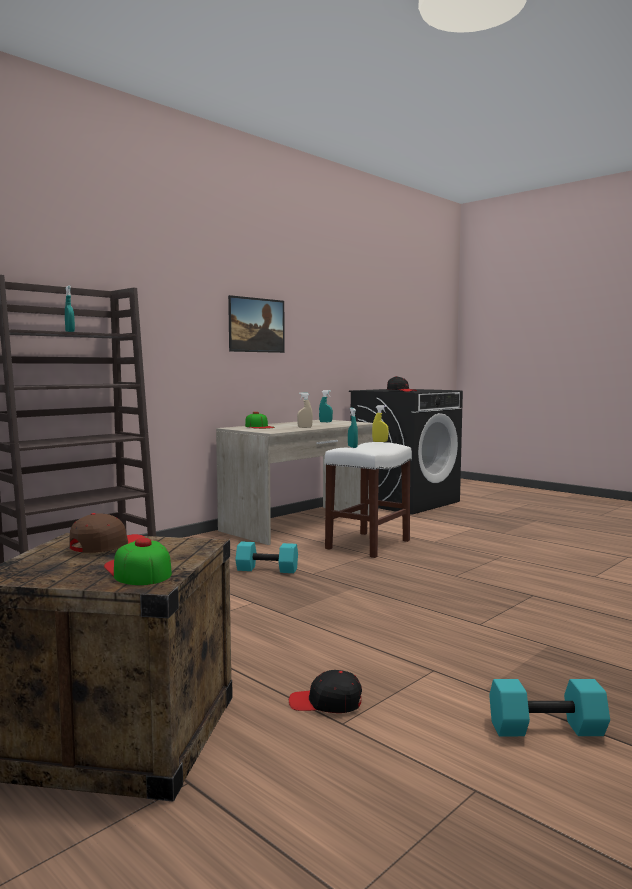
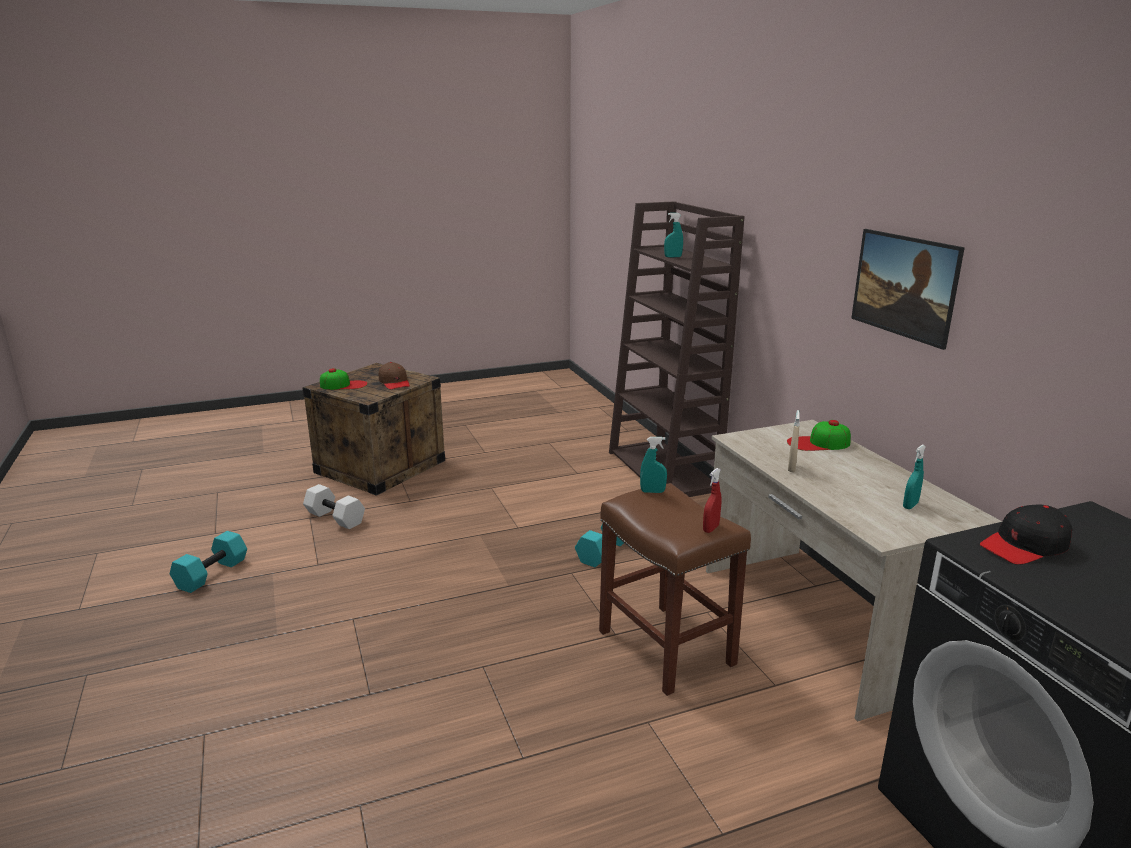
camera: 115 degrees right, 15 degrees up
black cap [289,670,362,713] -> white dumbbell [303,484,365,529]
white stool [325,442,412,558] -> brown stool [599,483,751,696]
yellow spray bottle [372,405,389,442] -> red spray bottle [703,468,721,533]

